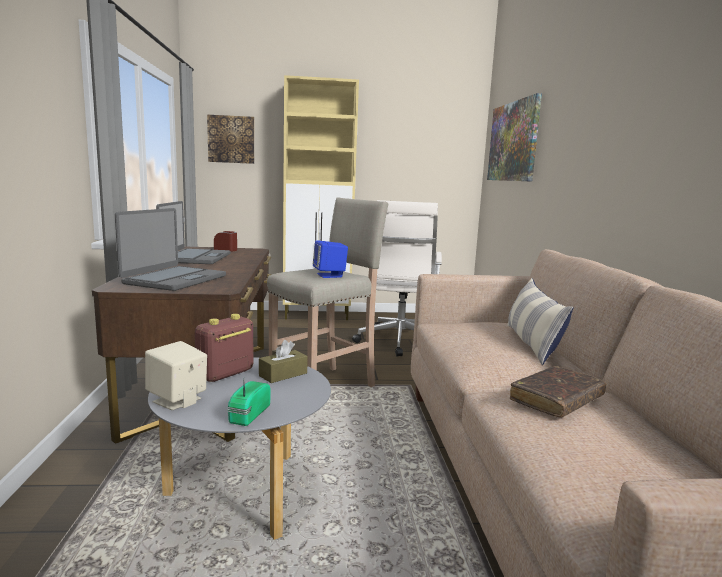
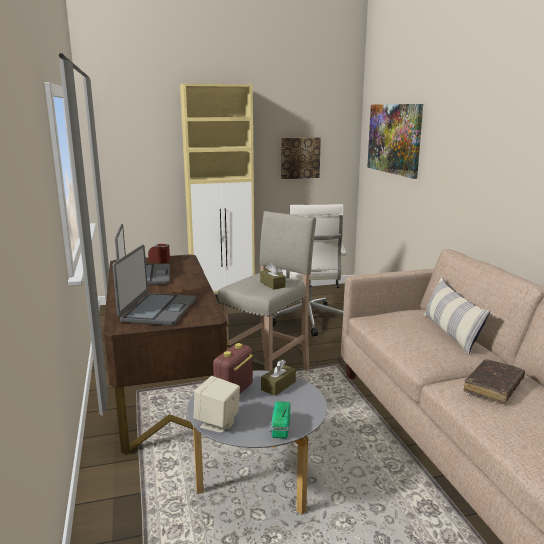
camera: 10 degrees left, 5 degrees up
picture [207,115,254,164] -> picture moved to [281,137,321,179]
blue speaker [313,240,348,278] -> brown tissue box [260,263,286,290]

